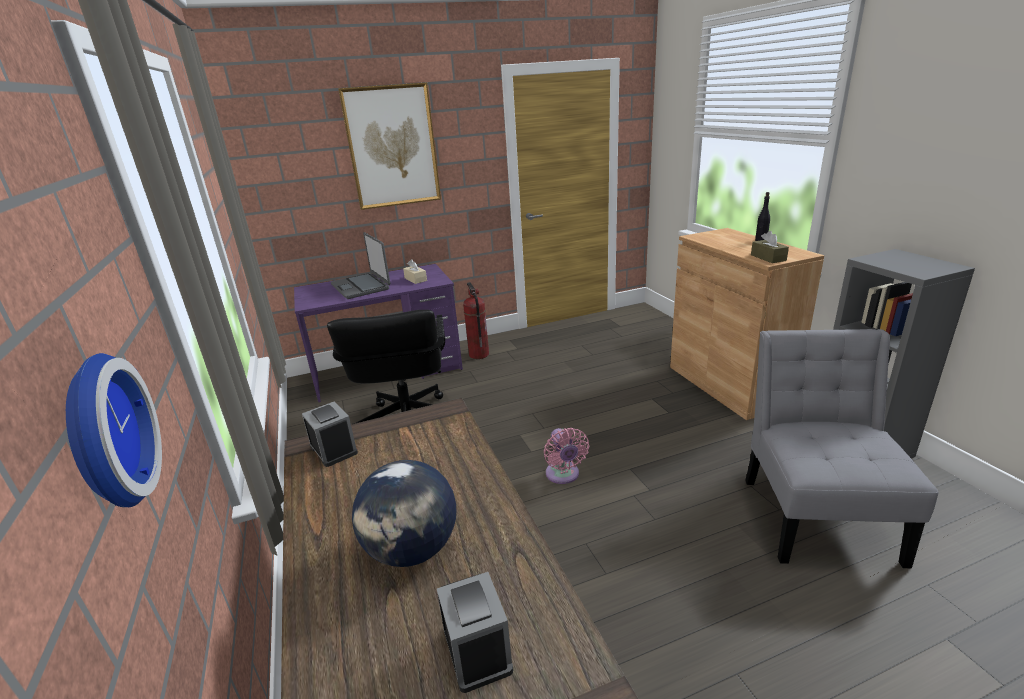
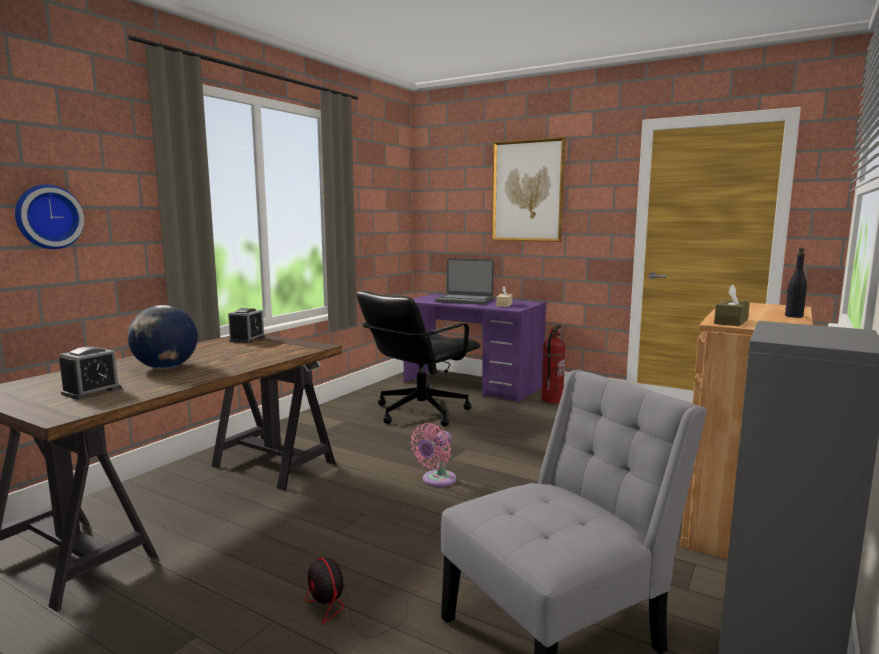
camera: 50 degrees right, 15 degrees down
laptop [331,232,390,299] -> laptop turned 90 degrees counterclockwise [435,258,494,305]
none -> fan [305,557,427,637]

